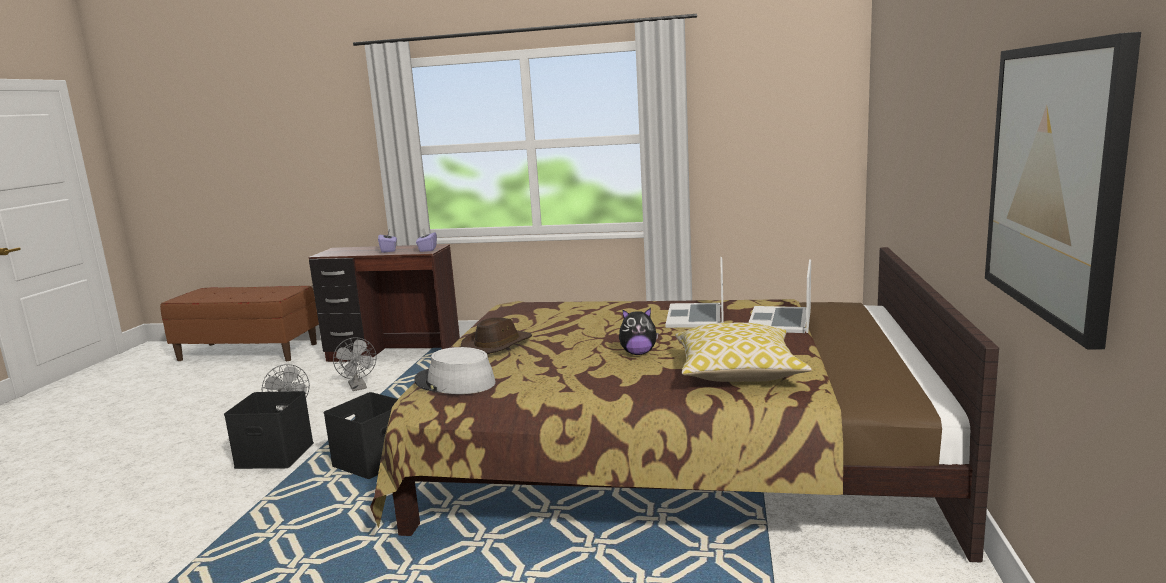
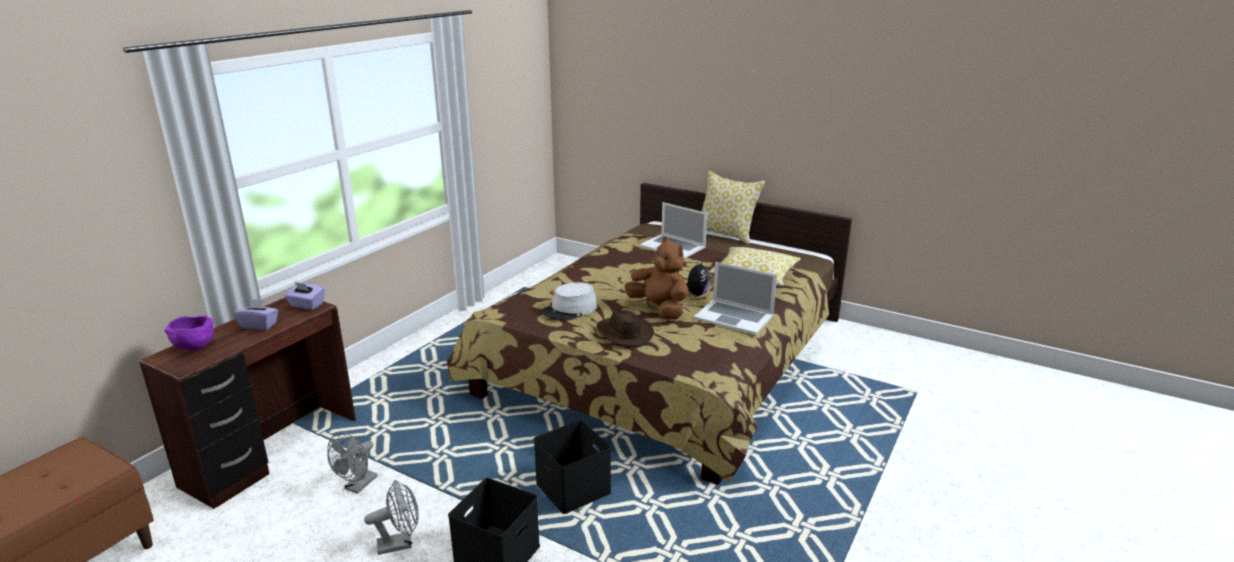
camera: 70 degrees left, 10 degrees up
grey fan [333,337,377,391] -> grey fan turned 120 degrees clockwise [327,433,378,494]
grey hat [414,347,496,394] -> grey hat moved to [542,282,597,320]
laptop [665,257,724,328] -> laptop moved to [694,262,777,335]
picture [985,32,1141,349] -> none
none -> purple bowl [164,316,214,350]
none -> brown plush toy [625,237,688,320]
none -> pillow [702,170,765,244]

